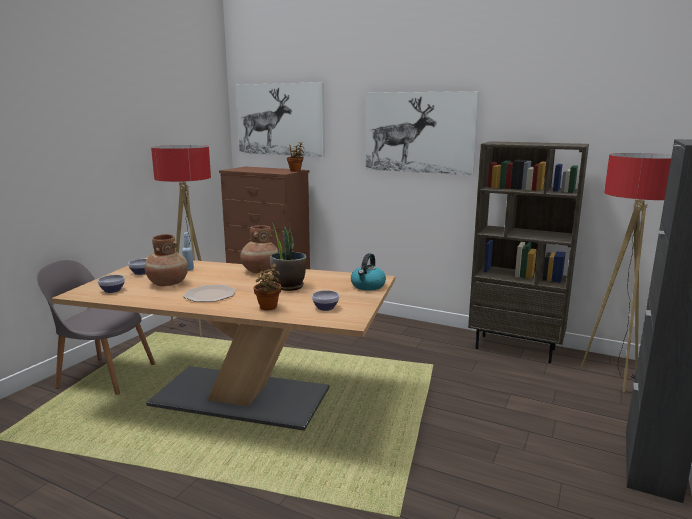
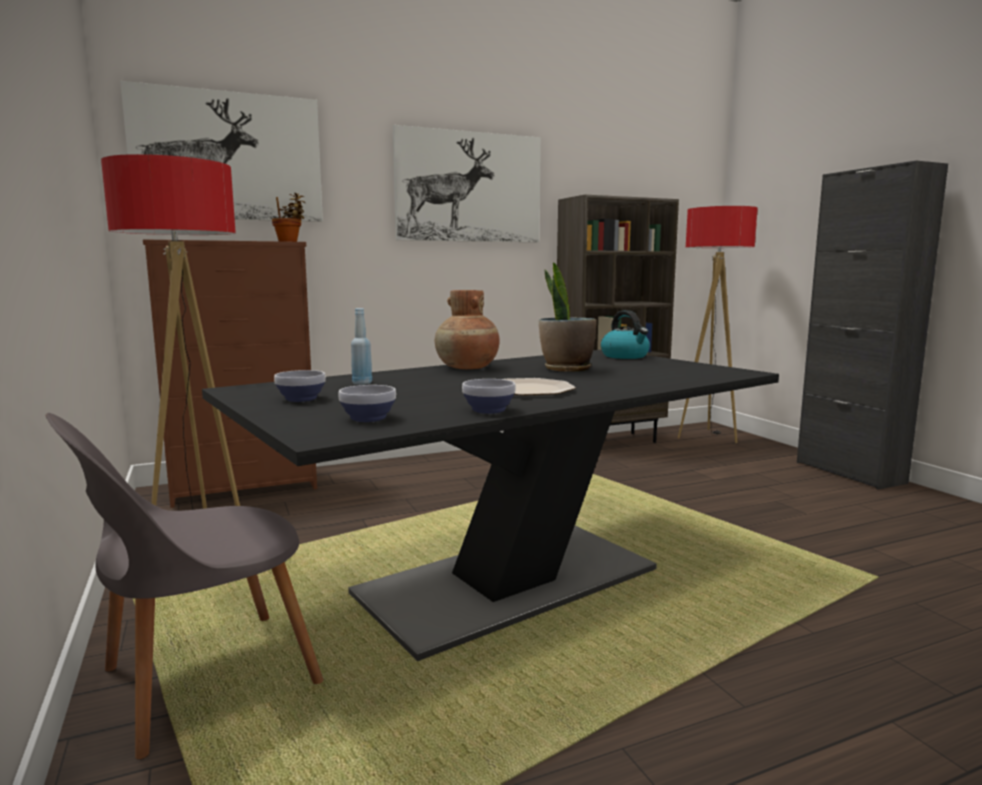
camera: 50 degrees left, 5 degrees down
beige dining table [52,257,395,431] -> black dining table [202,350,779,661]
brown vase [145,234,188,286] -> none
potted plant [253,263,281,310] -> none
bowl [312,290,339,311] -> bowl moved to [462,379,516,414]

